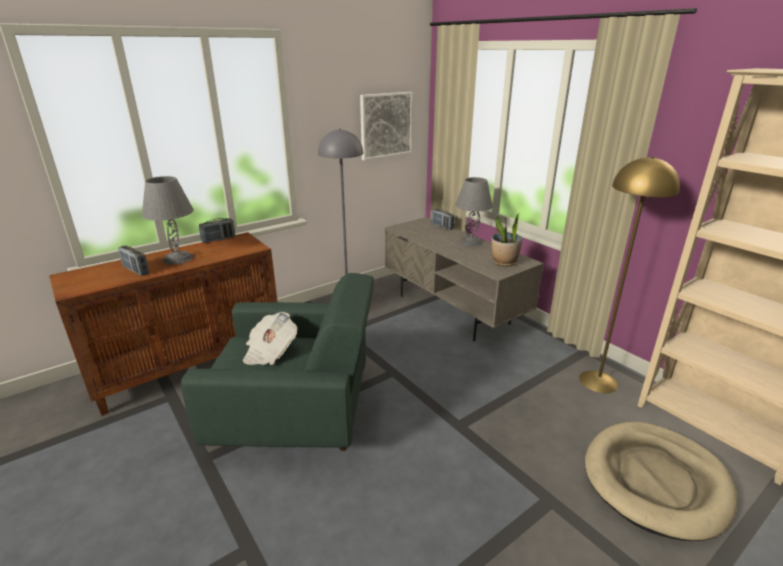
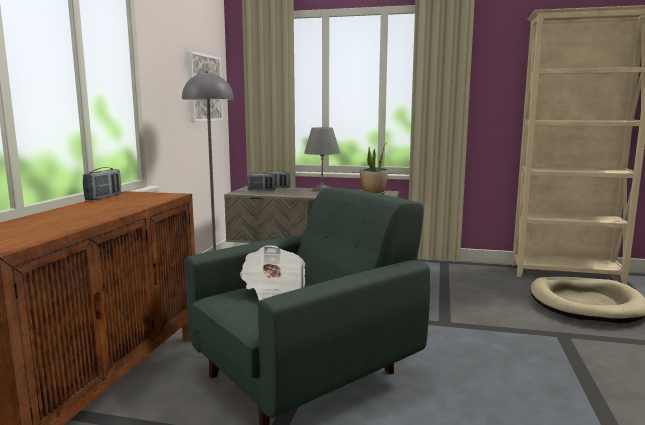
camera: 40 degrees left, 15 degrees down
radio [118,245,149,276] -> radio moved to [247,172,275,190]
grey table lamp [142,176,194,265] -> none
yellow floor lamp [579,156,680,393] -> none

